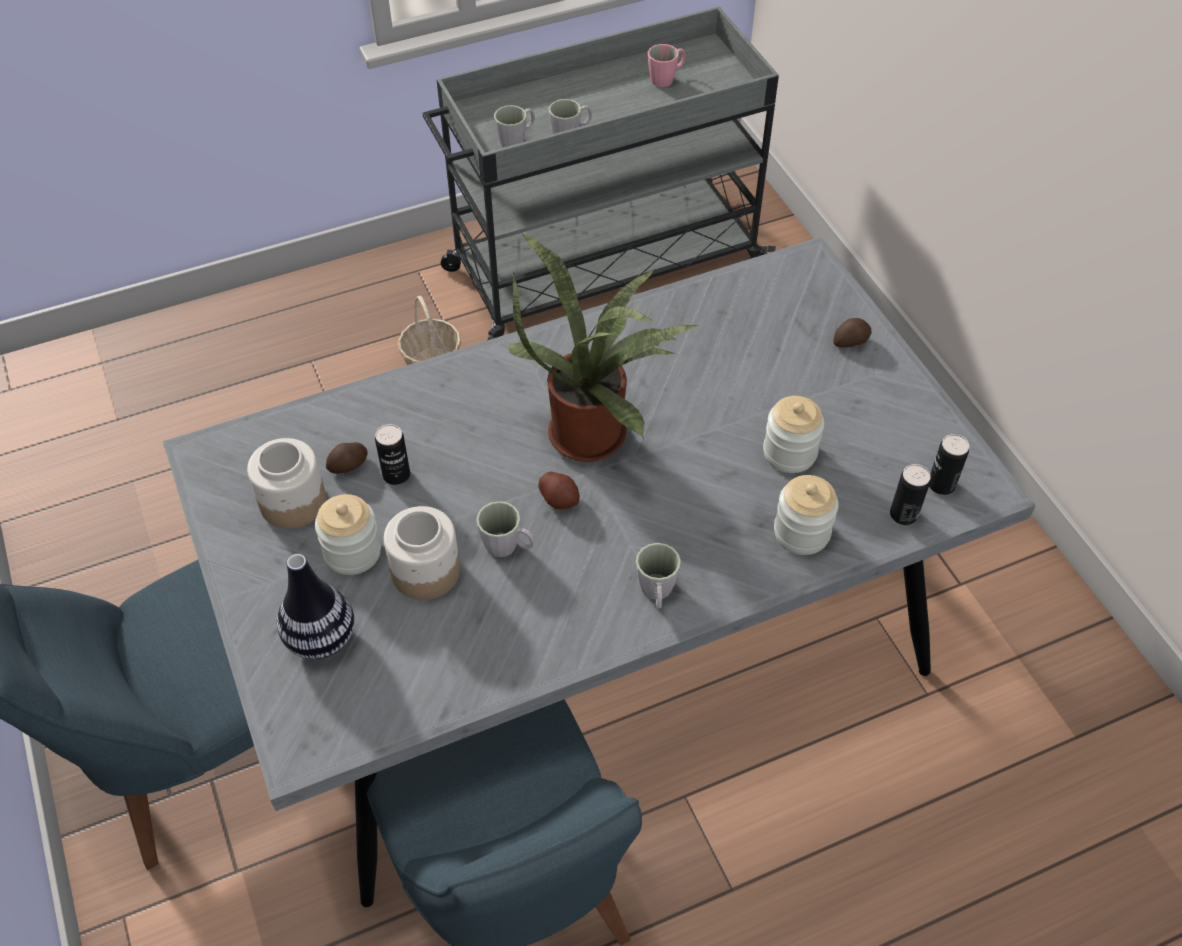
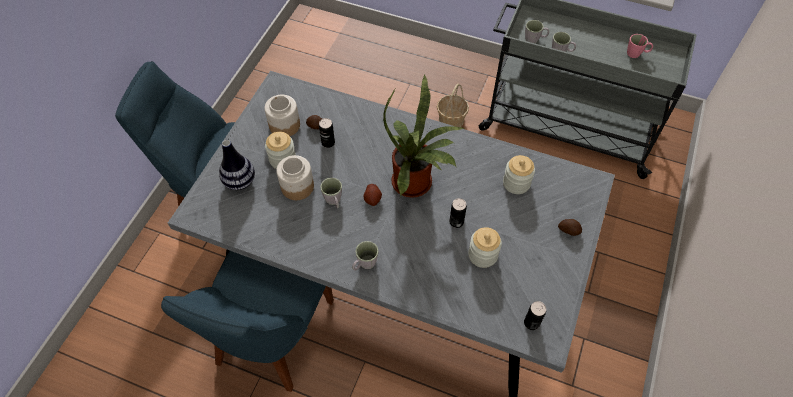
camera: 45 degrees right, 5 degrees up
jar [774,475,839,555] -> jar moved to [503,155,535,194]
can [890,464,931,525] -> can moved to [449,198,467,228]

